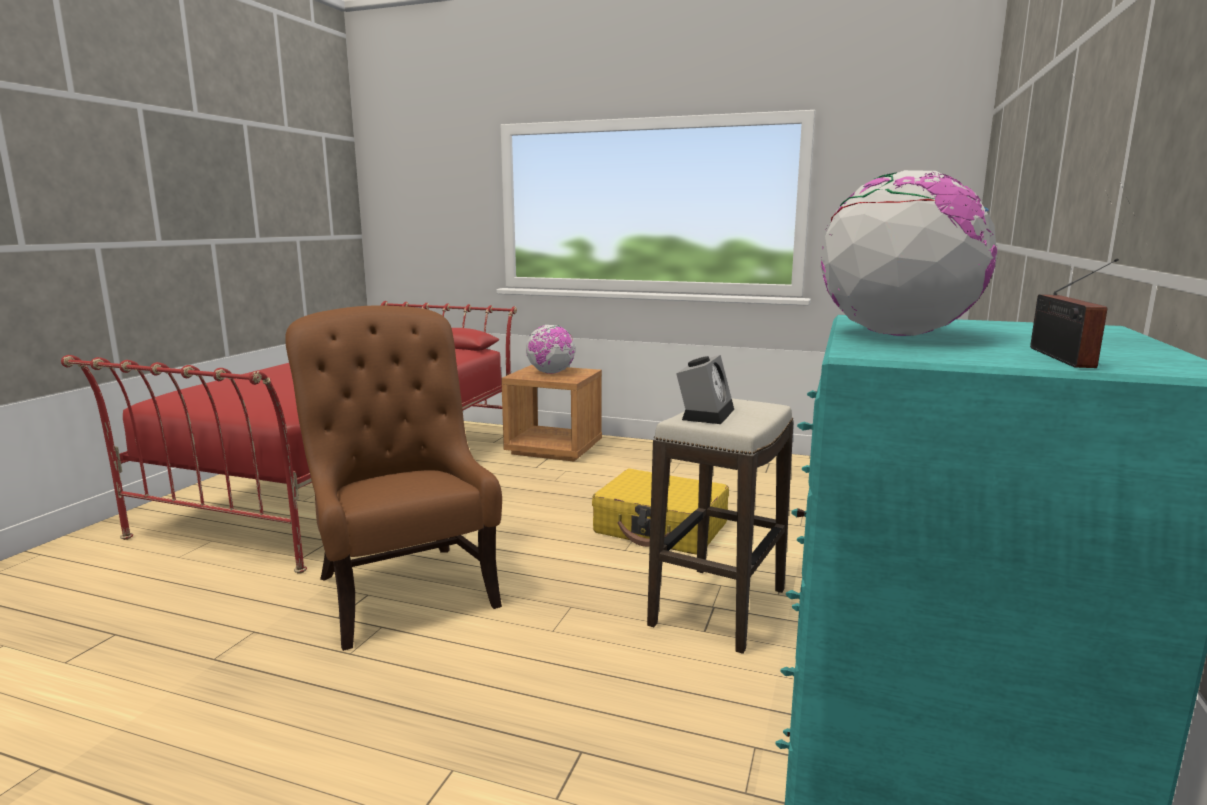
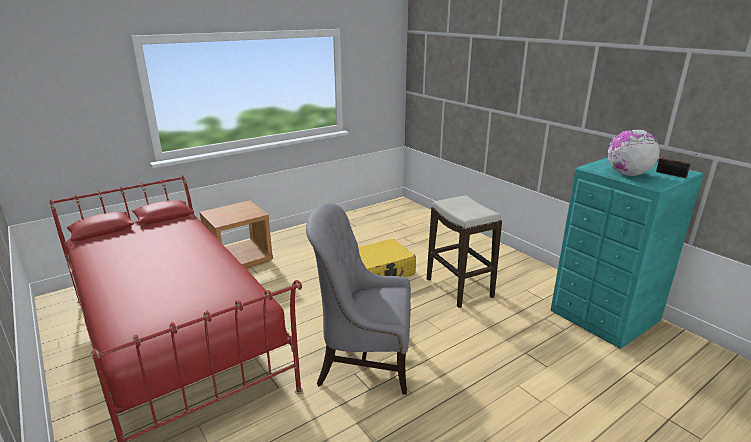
camera: 55 degrees left, 10 degrees up
brown chair [285,306,502,651] -> grey chair [306,203,411,395]
globe [526,325,575,374] -> none
alarm clock [676,355,734,424] -> none

